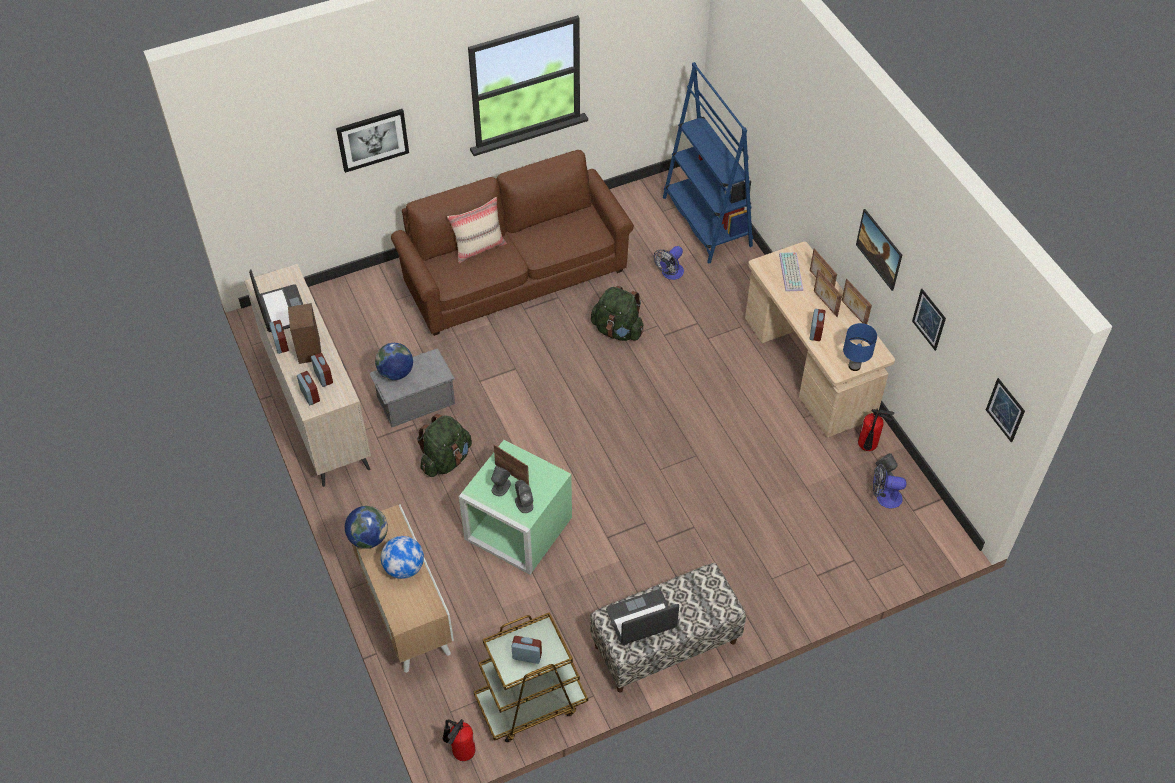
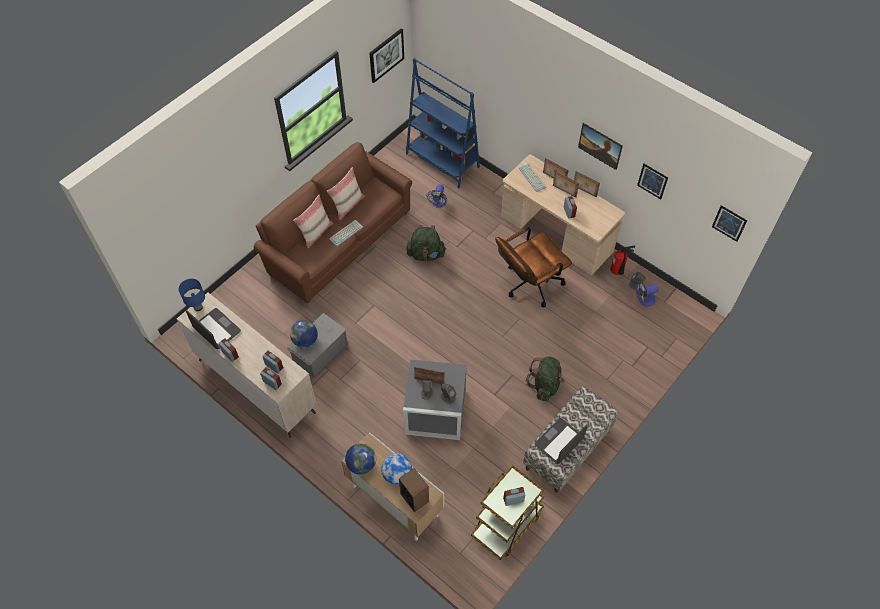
camera: 25 degrees left, 5 degrees up
speaker [288,303,321,364] -> speaker moved to [399,468,429,512]
picture [336,109,409,173] -> picture moved to [369,28,404,83]
green backpack [417,414,472,477] -> green backpack moved to [526,356,565,401]
fire extinguisher [443,719,475,761] -> none
green storage box [459,440,572,575] -> grey storage box [403,360,467,440]
blue table lamp [843,323,877,371] -> blue table lamp moved to [179,279,205,311]
none -> beige pillow [327,167,365,220]
none -> keyboard [329,220,363,246]
none -> brown office chair [495,227,572,307]

